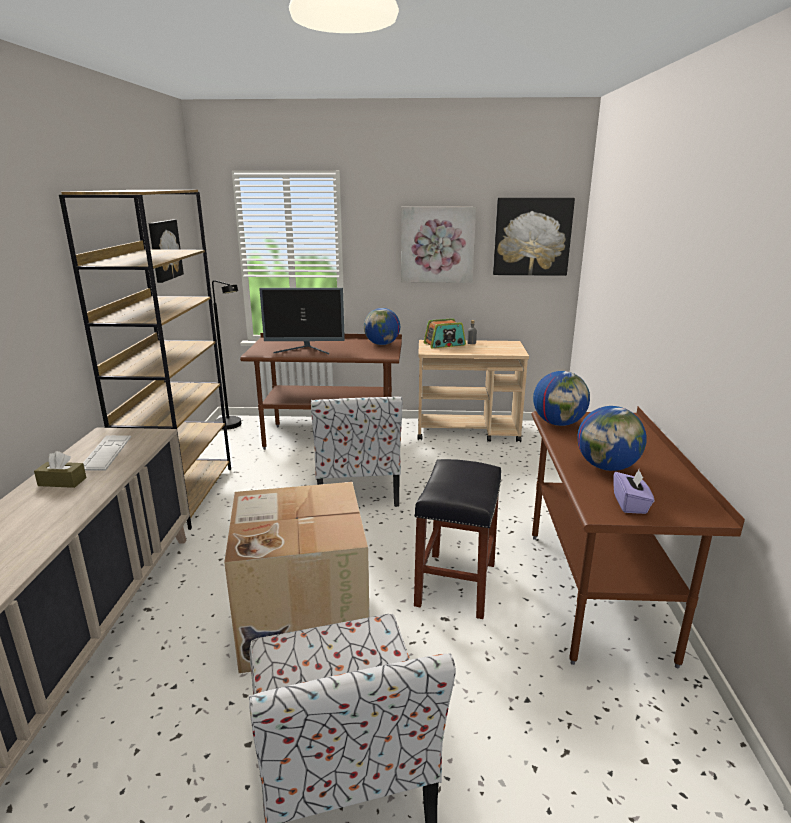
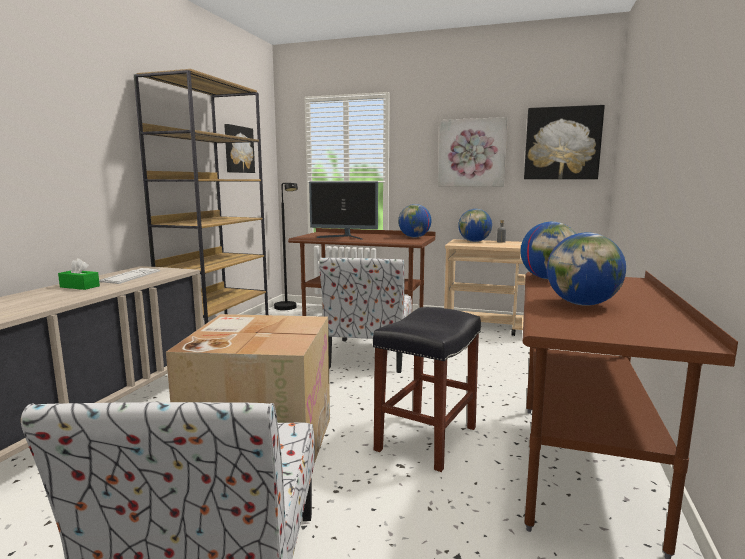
camera: 15 degrees right, 10 degrees down
brown tissue box [34,451,86,488] -> green tissue box [58,258,100,290]
radio [424,318,466,348] -> globe [458,209,492,242]
purple tissue box [613,469,654,514] -> none

